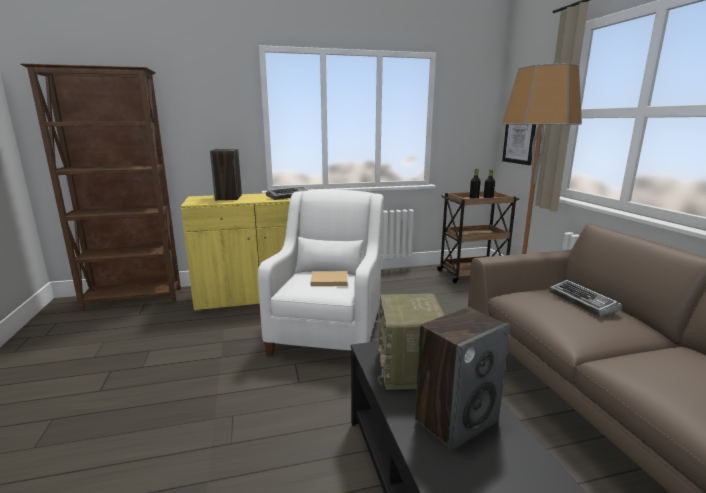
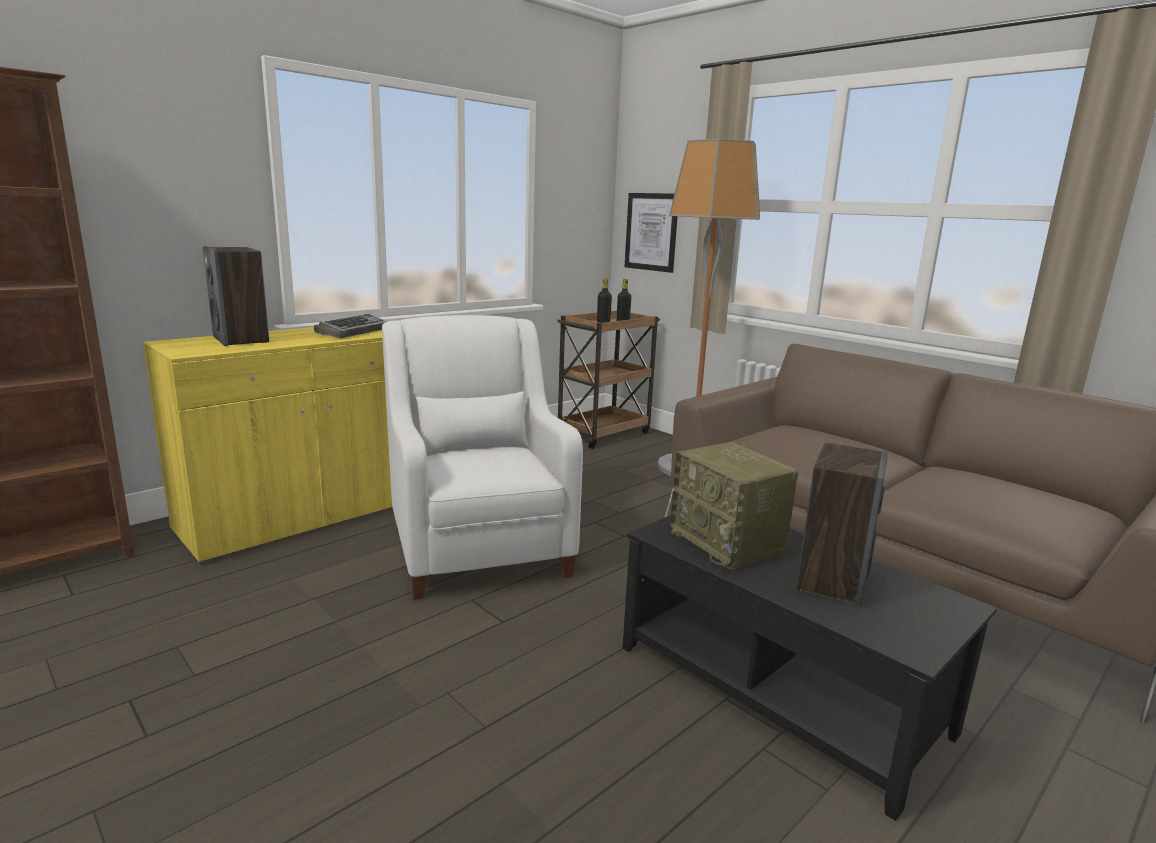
camera: 30 degrees left, 0 degrees up
beige book [311,271,348,286] -> none
keyboard [549,280,622,317] -> none

